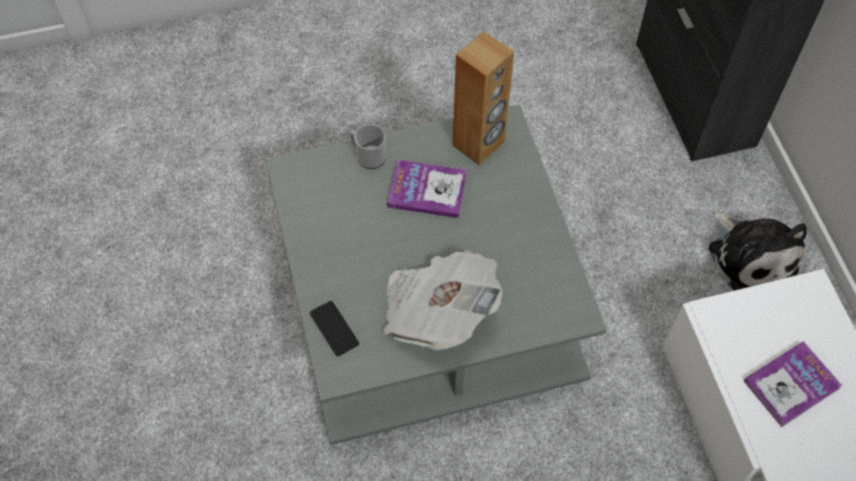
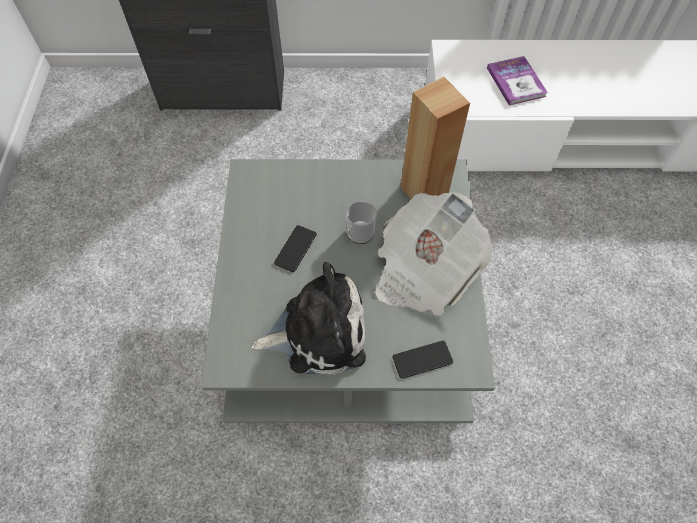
camera: 75 degrees left, 0 degrees up
mug [349,124,386,169] -> mug moved to [346,201,377,244]
book [387,160,467,218] -> phone [274,225,317,272]
brown speaker [453,31,514,165] -> brown speaker moved to [401,77,470,199]
plush toy [709,211,807,291] -> plush toy moved to [251,262,366,375]

